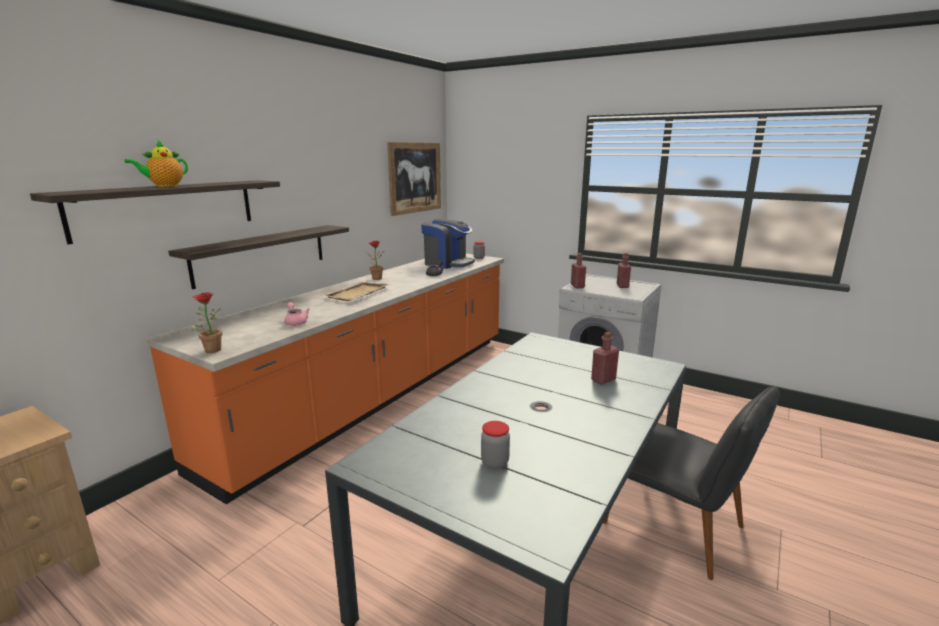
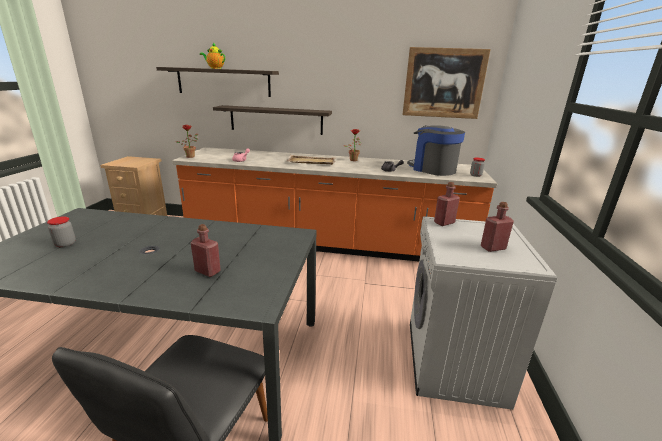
camera: 65 degrees right, 5 degrees up
coffee machine [421,218,475,269] -> coffee machine turned 135 degrees clockwise [407,125,465,176]

